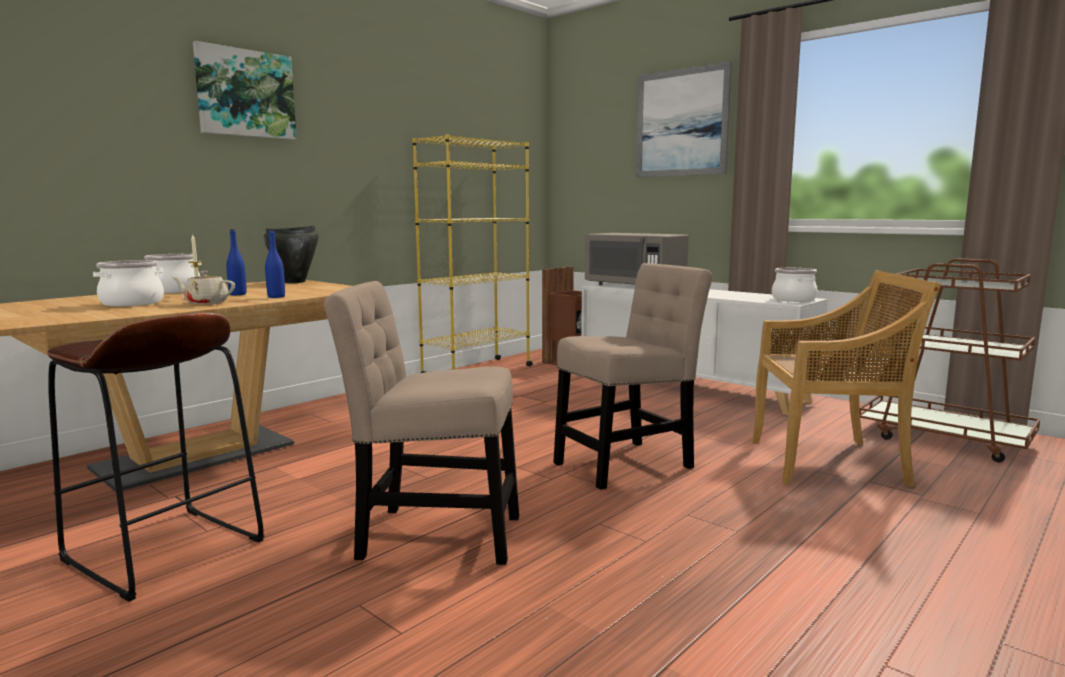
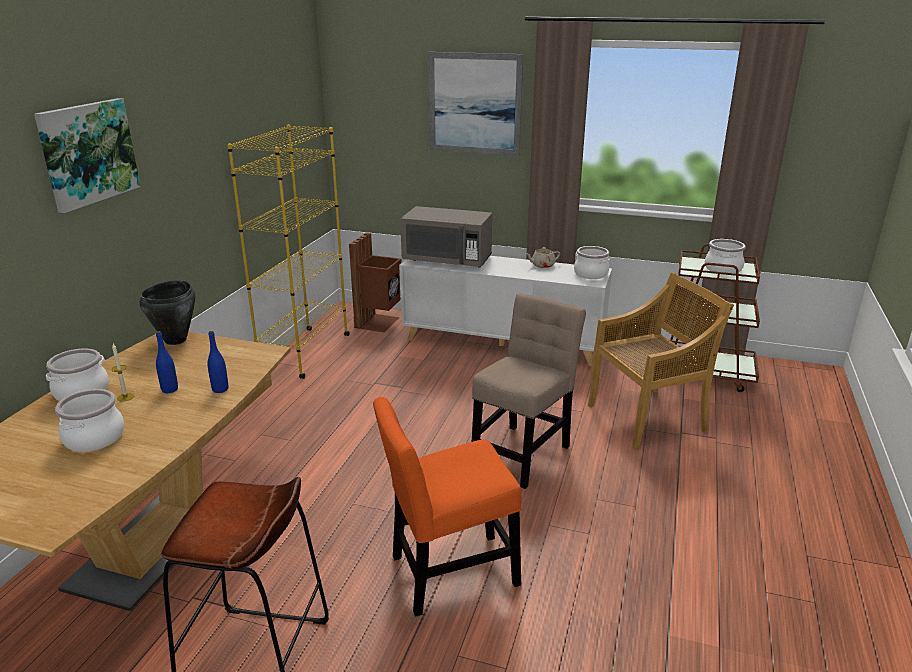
camera: 25 degrees left, 15 degrees up
beige teapot [172,271,235,304] -> beige teapot moved to [525,247,560,268]
beige chair [324,281,519,565] -> orange chair [373,397,522,617]
none -> cooking pot [705,239,746,274]

